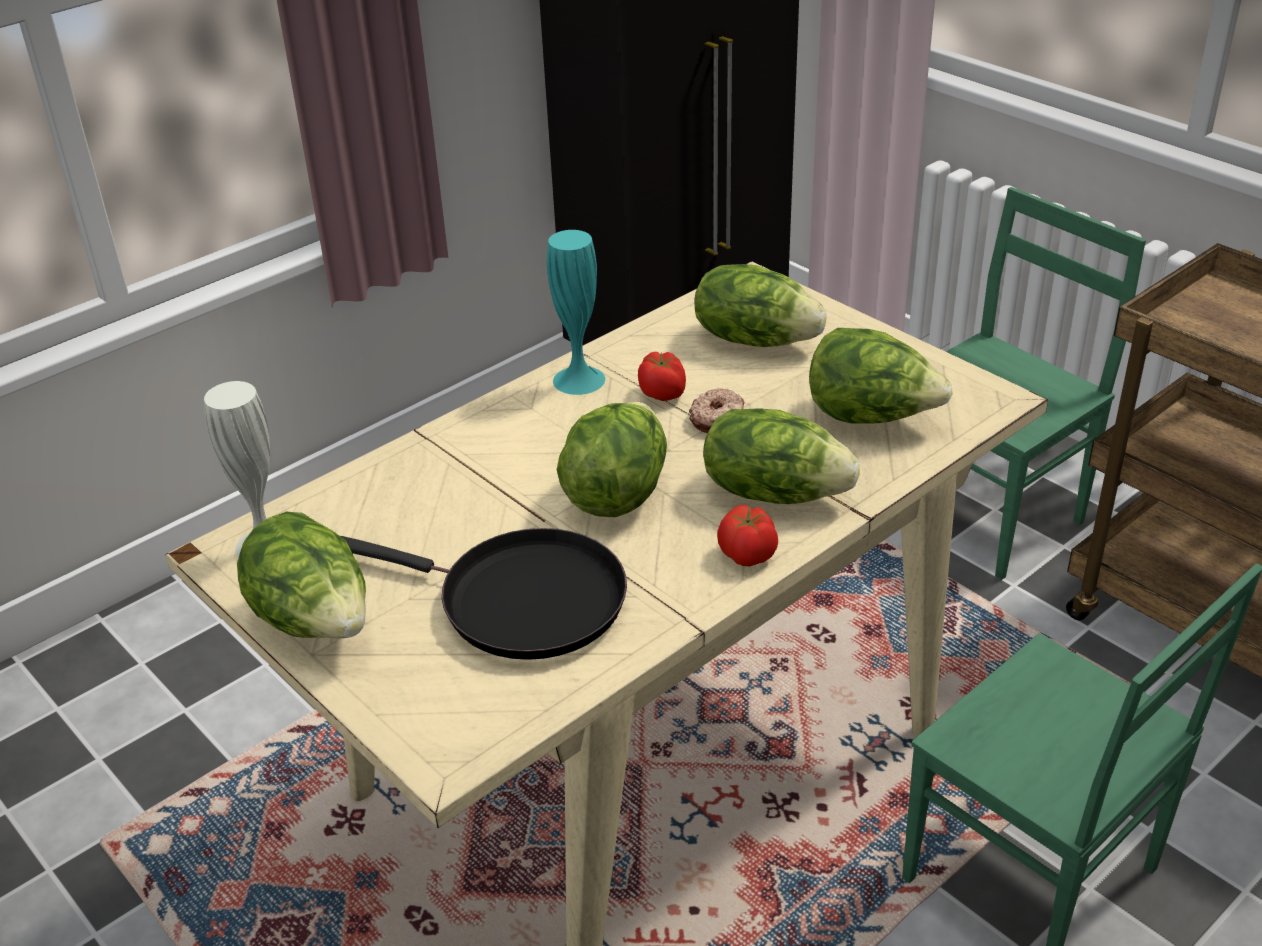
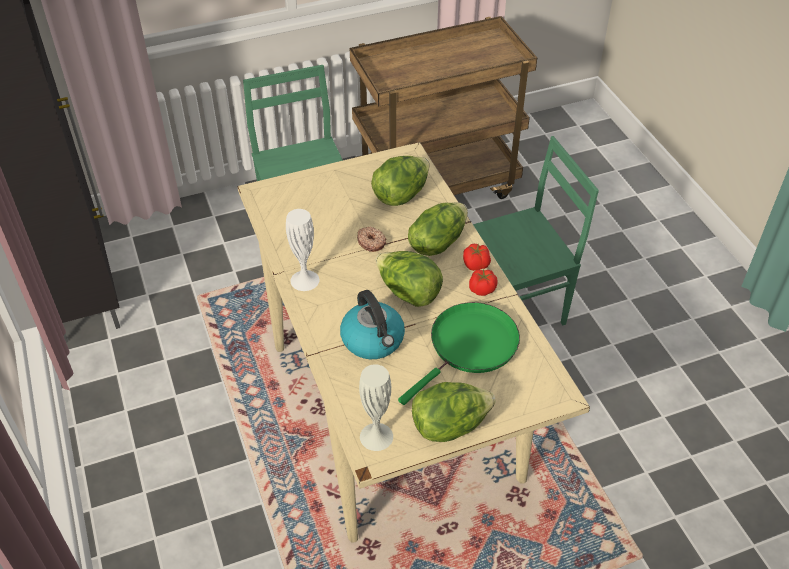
camera: 70 degrees left, 10 degrees up
black frying pan [341,528,627,660] -> green frying pan [398,302,520,405]
turquoise vase [547,230,605,395] -> white vase [286,209,319,291]
tomato [638,352,686,401] -> tomato moved to [469,269,498,296]
lettuce [694,264,827,347] -> none
none -> kettle [340,290,405,359]

